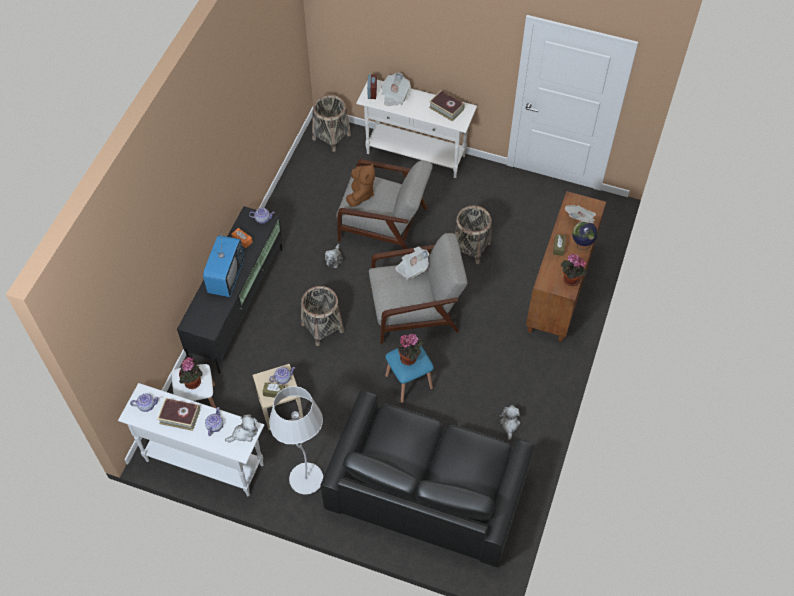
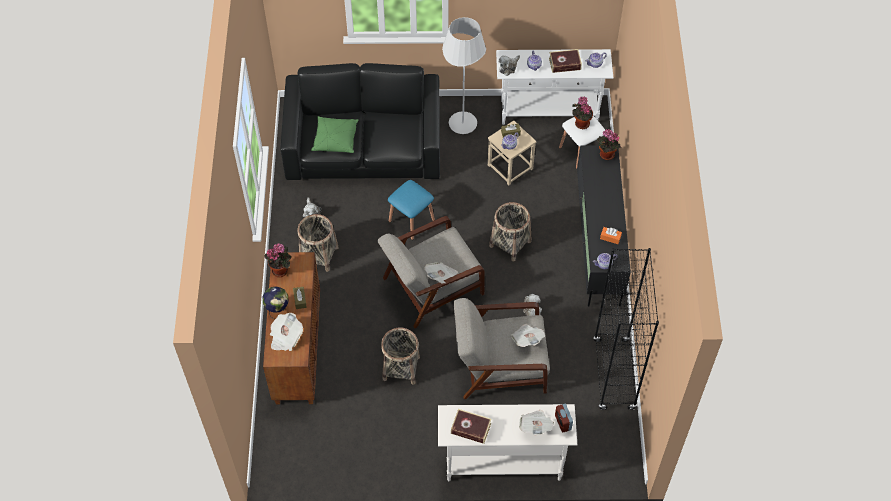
camera: 160 degrees right, 0 degrees up
television [203,235,244,297] -> none
basket [312,95,351,152] -> basket moved to [297,214,339,272]
brown plush toy [346,163,375,207] -> newspaper [511,324,545,347]
potted plant [398,334,423,365] -> potted plant moved to [597,129,621,160]
none -> green pillow [311,116,359,153]
none -> black bookcase [593,248,659,410]

